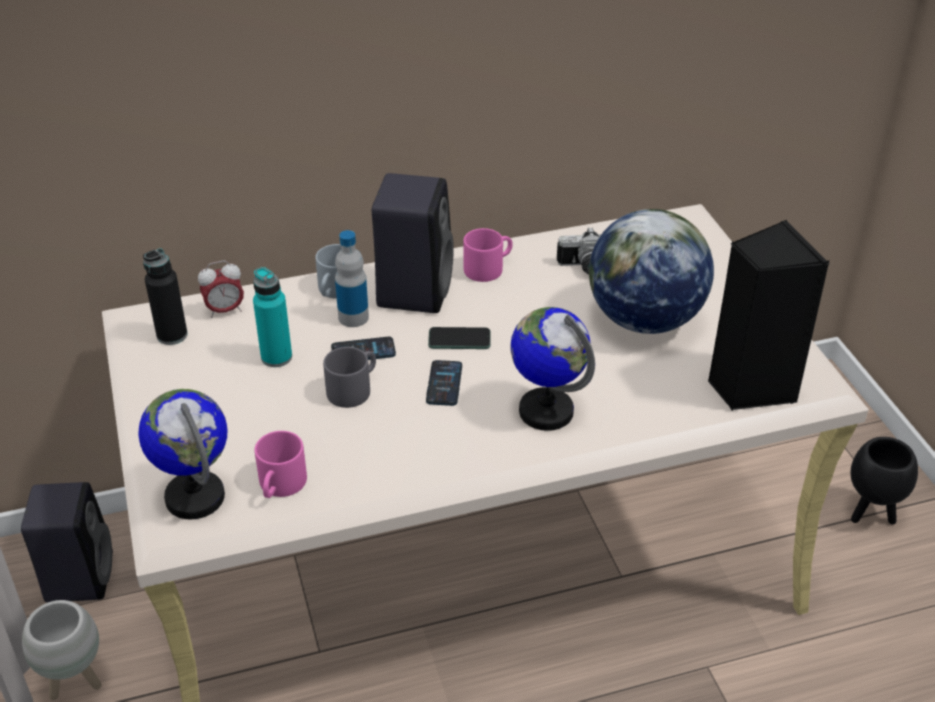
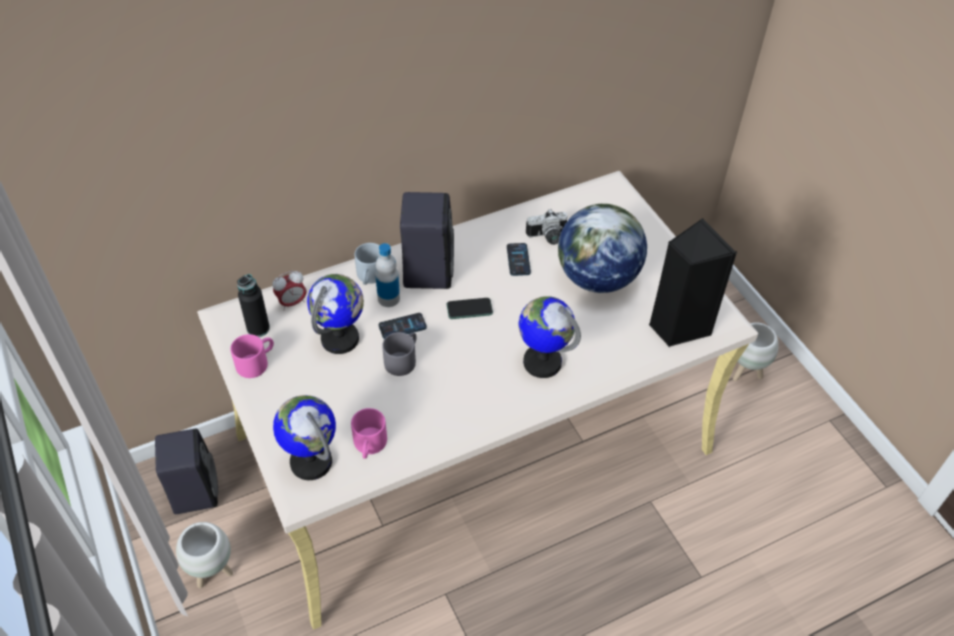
camera: 10 degrees left, 10 degrees up
turquoise bottle [253,267,292,367] -> globe [307,274,364,354]
phone [426,360,462,406] -> phone moved to [507,243,531,276]
pink mug [463,228,513,282] -> pink mug moved to [230,334,274,378]
black planter [850,437,918,524] -> white planter [733,322,779,381]

